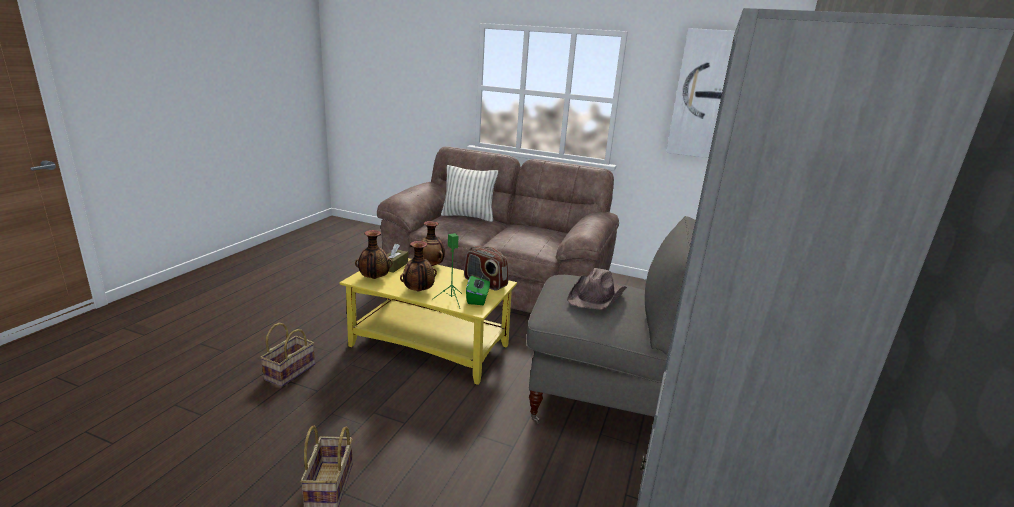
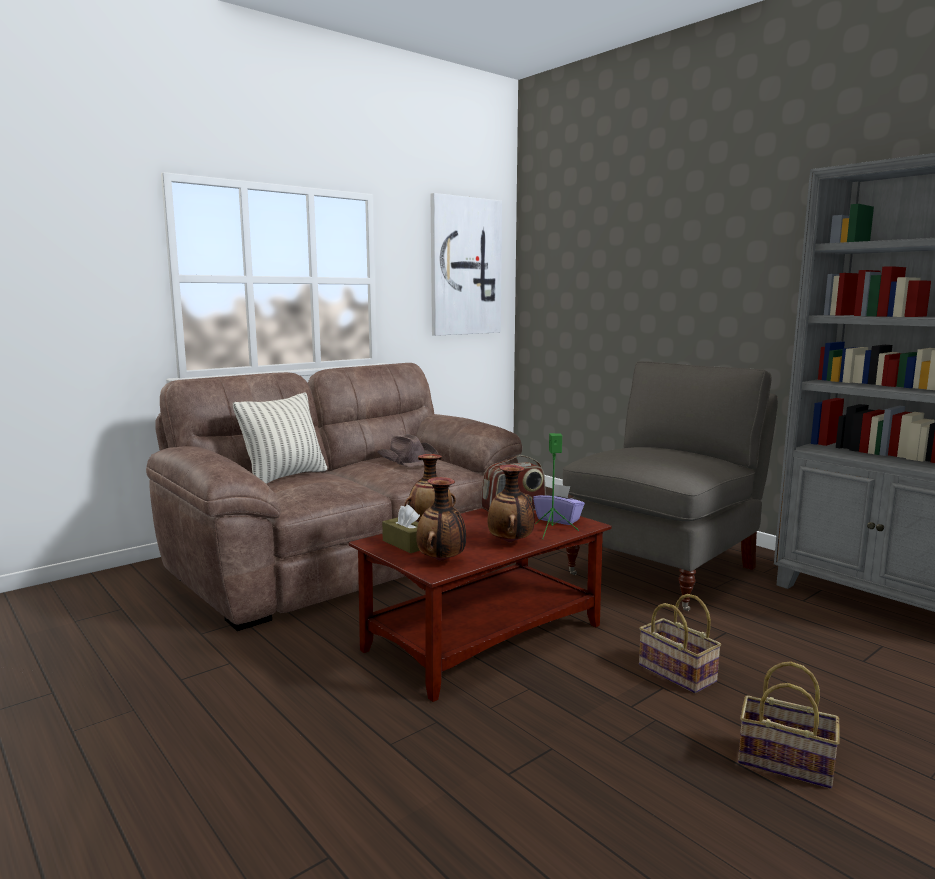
camera: 60 degrees left, 10 degrees down
basket [260,323,315,387] -> basket moved to [639,594,721,693]
yellow coffee table [339,258,517,385] -> brown coffee table [349,508,612,702]
green tissue box [466,276,490,305] -> purple tissue box [533,484,585,525]
brown hat [567,268,627,310] -> brown hat moved to [378,434,439,467]

